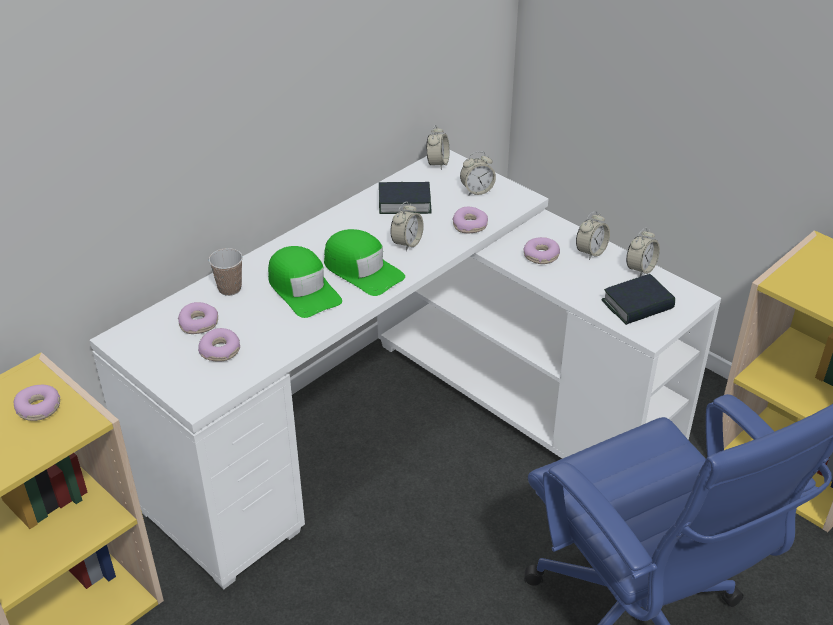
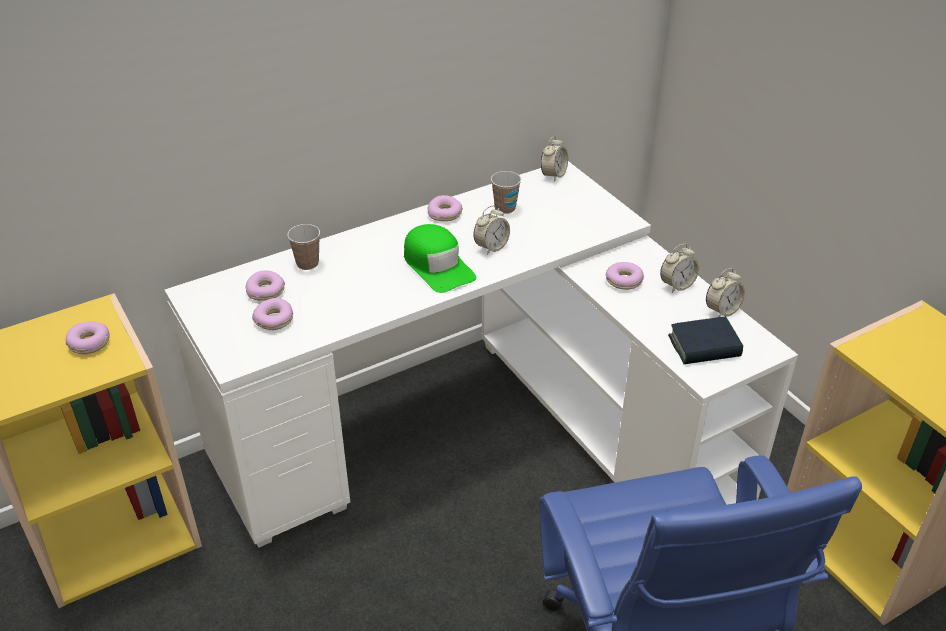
camera: 15 degrees right, 0 degrees up
green cap [268,246,342,318] -> none
book [379,182,432,214] -> cup [491,171,521,214]
donut [452,207,488,233] -> donut moved to [427,195,463,221]
alarm clock [460,151,496,196] -> none

